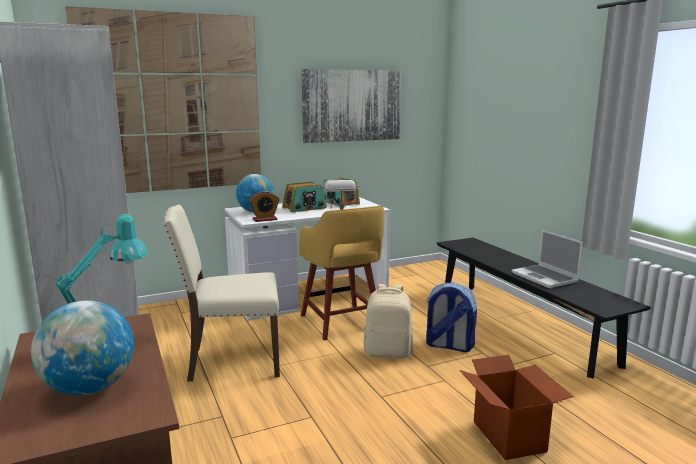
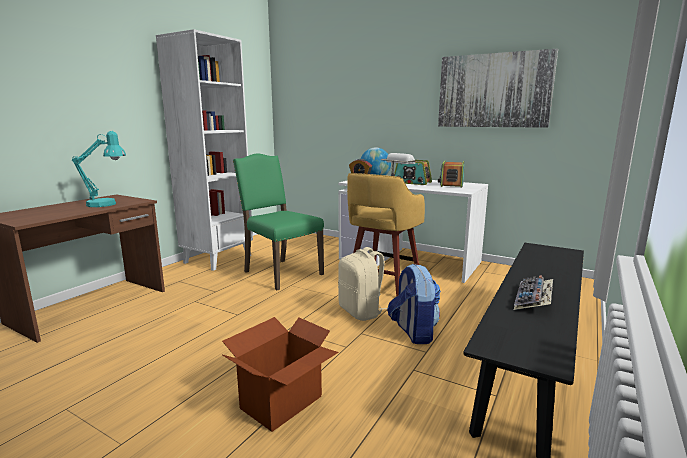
camera: 55 degrees right, 0 degrees up
globe [31,301,134,396] -> none
picture [65,6,261,193] -> none
beige chair [163,205,280,382] -> green chair [233,154,324,290]
laptop [512,230,583,288] -> keyboard [514,275,553,310]

